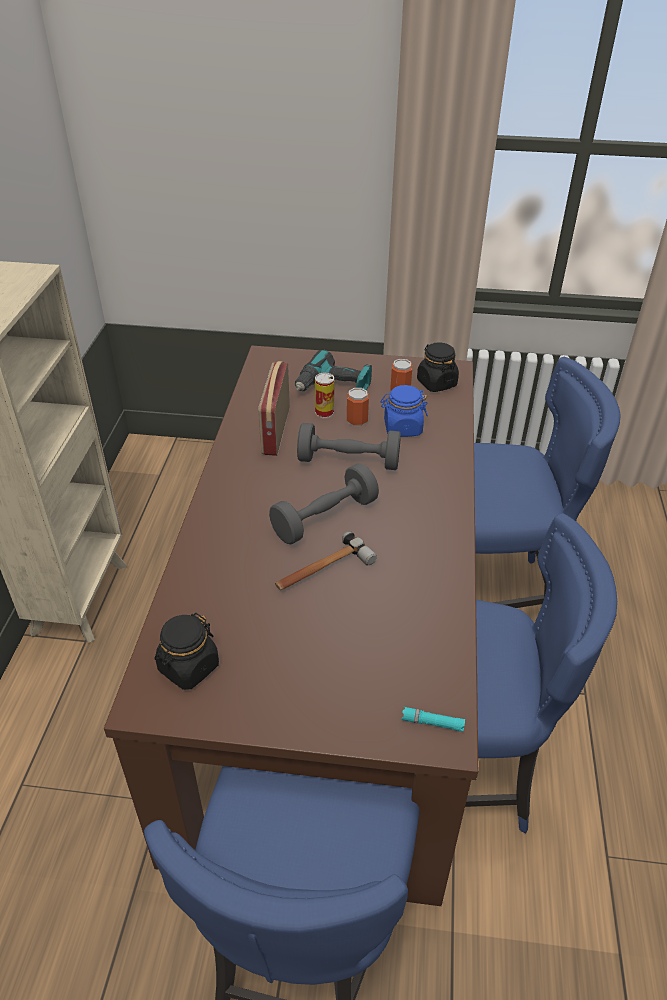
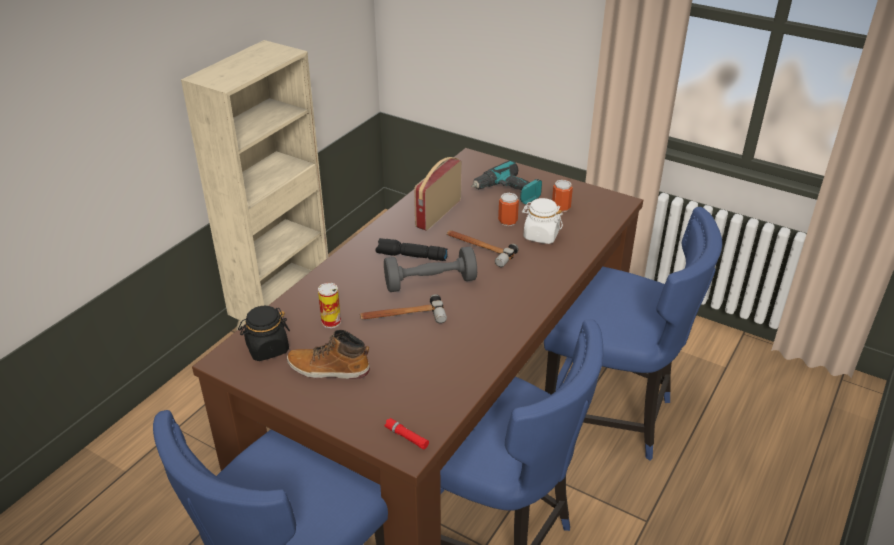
camera: 25 degrees right, 5 degrees down
grey dumbbell [297,423,401,470] -> hammer [446,230,518,267]
can [315,373,334,418] -> can moved to [318,283,341,328]
blue jar [380,385,428,437] -> white jar [522,198,563,244]
turquoise flashlight [402,707,465,732] -> red flashlight [384,418,429,449]
black jar [417,343,459,392] -> none
none -> boot [287,330,370,379]
none -> black flashlight [375,238,448,261]

